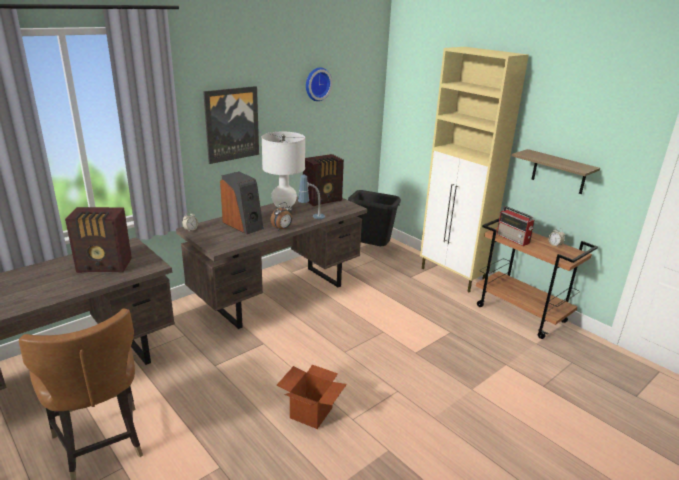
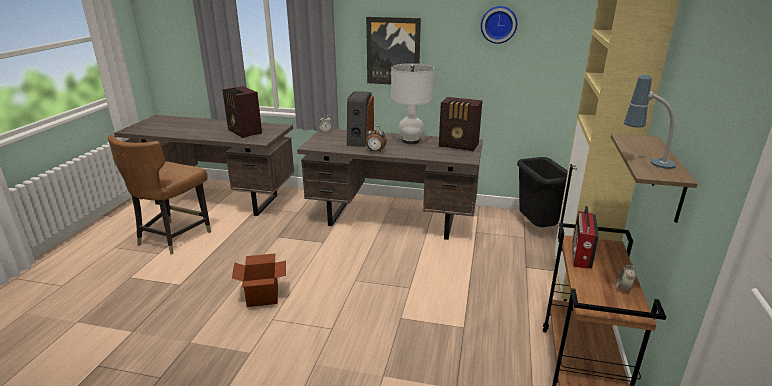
camera: 55 degrees right, 0 degrees up
table lamp [298,175,325,219] -> table lamp moved to [624,74,676,169]

